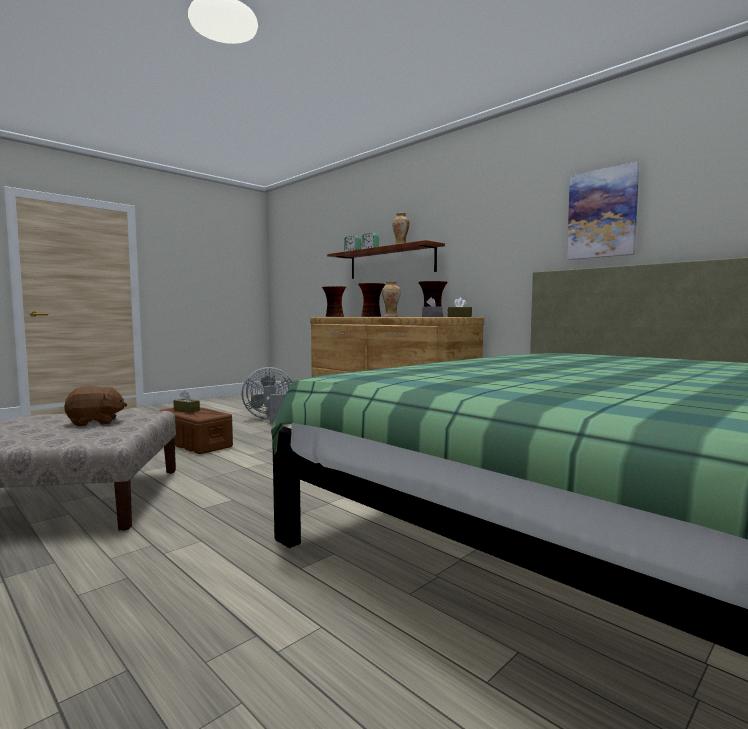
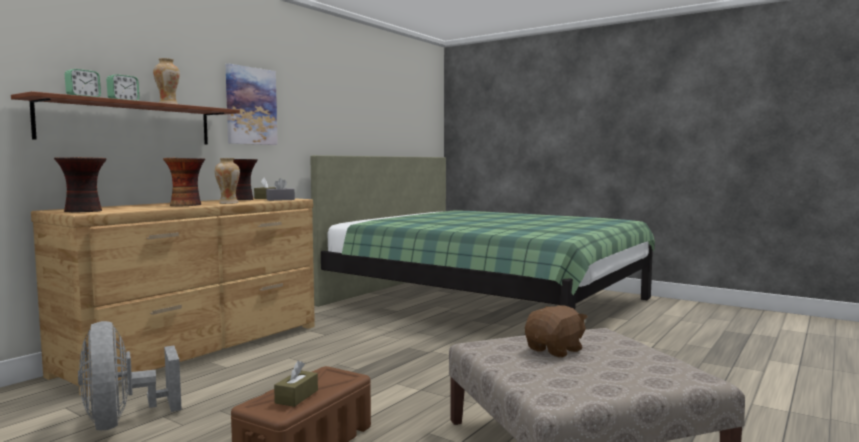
camera: 100 degrees left, 0 degrees up
brown plush toy [64,386,127,426] -> brown plush toy turned 75 degrees clockwise [525,306,588,358]
picture [567,162,639,260] -> picture moved to [225,63,278,145]

